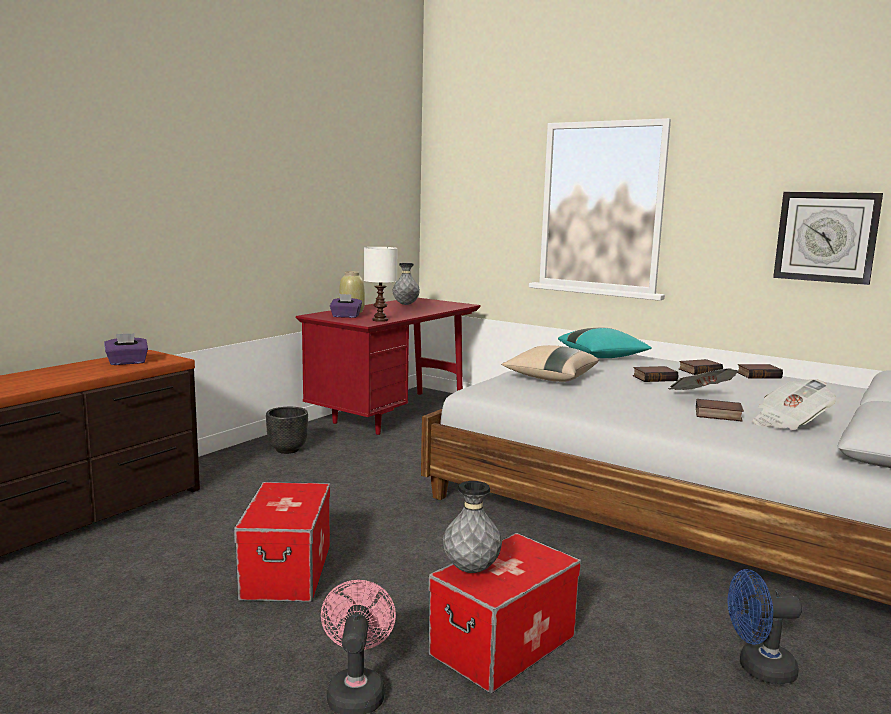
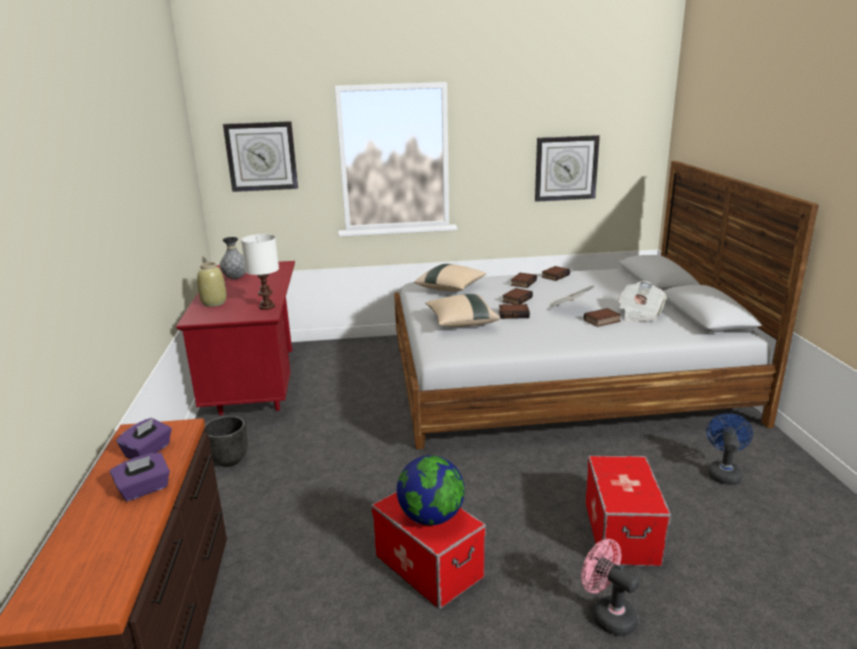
camera: 40 degrees left, 10 degrees up
purple tissue box [330,294,362,318] -> purple tissue box moved to [110,453,170,501]
grey vase [443,481,502,573] -> none
turquoise pillow [558,328,652,358] -> beige pillow [414,264,486,291]
blue fan [728,569,802,684] -> blue fan turned 150 degrees clockwise [707,413,753,485]
none -> wall clock [223,121,298,192]
none -> globe [397,455,465,525]
none -> book [499,304,530,319]

